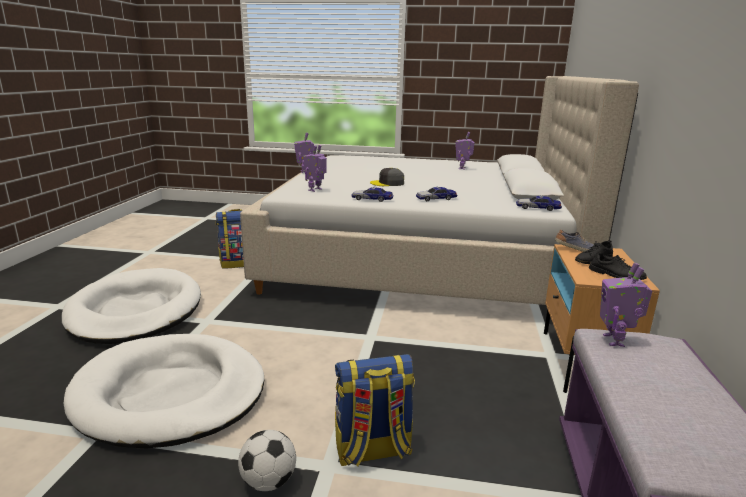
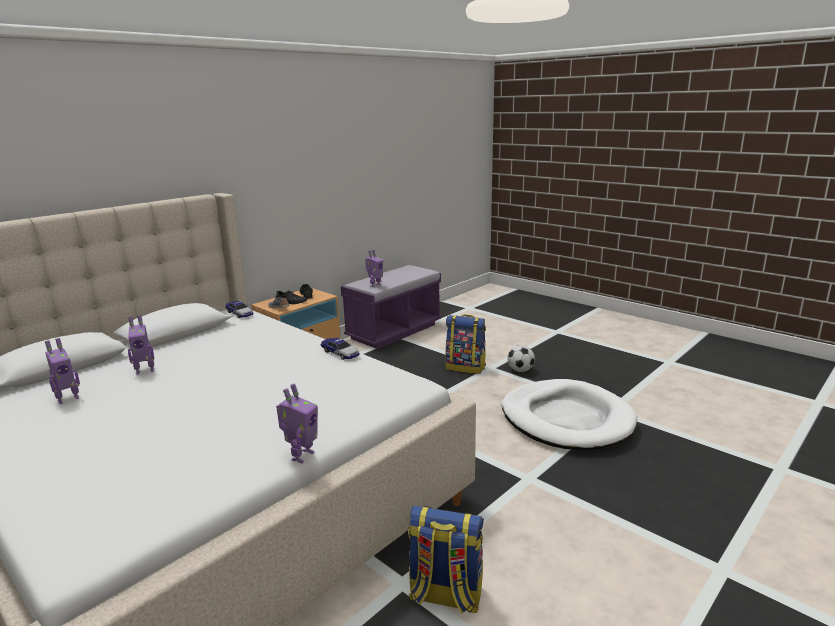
camera: 145 degrees left, 0 degrees up
white dog bed [62,268,201,344] -> none
toy robot [303,145,327,192] -> toy robot moved to [128,315,154,374]
grey cap [370,168,404,186] -> none
toy car [416,187,457,201] -> none

